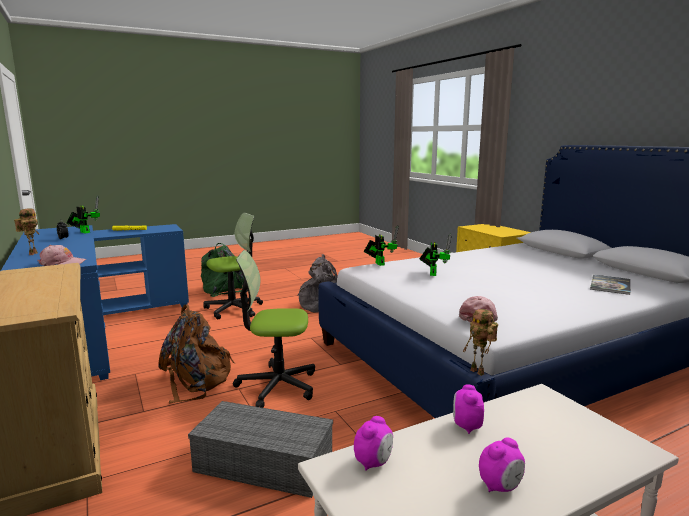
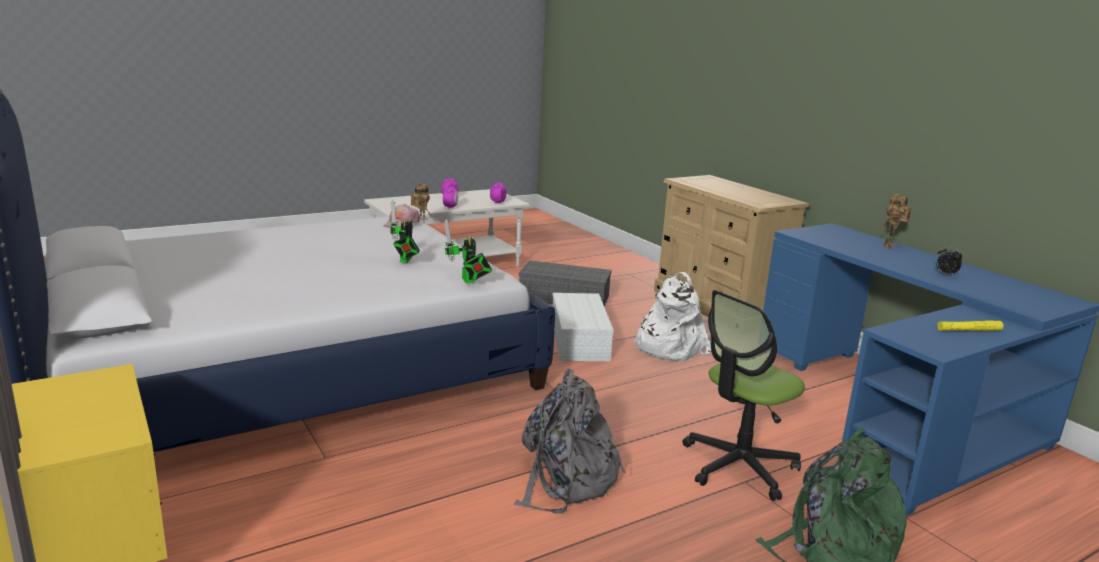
camera: 175 degrees right, 5 degrees up
pink cap [37,245,87,266] -> none
toy robot [67,195,100,233] -> none
brown backpack [159,304,235,404] -> white backpack [634,272,711,361]
office chair [233,250,315,408] -> white storage box [553,293,614,361]
book [590,275,631,295] -> none

